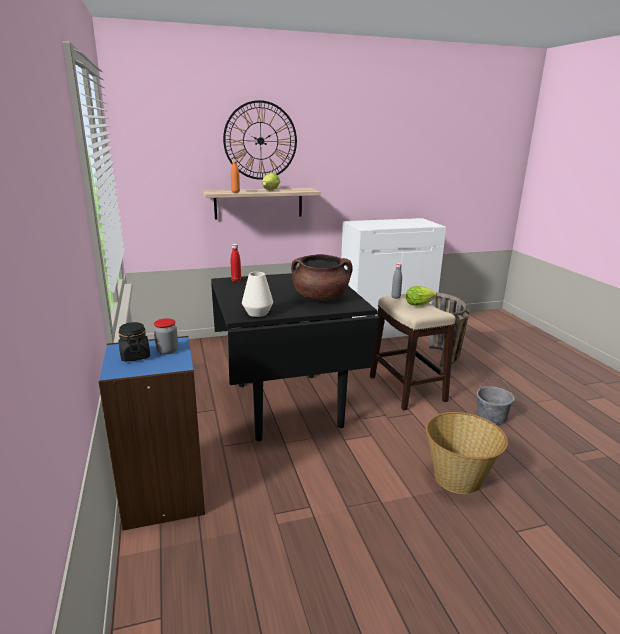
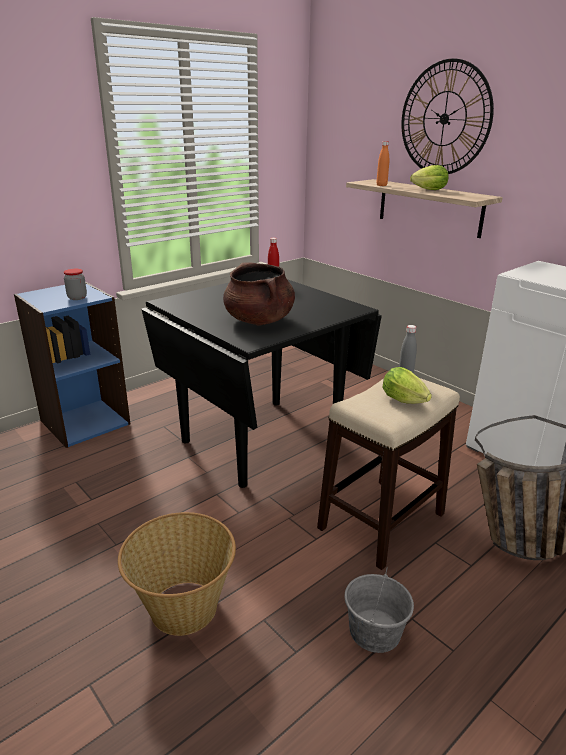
camera: 65 degrees right, 5 degrees up
black jar [118,322,150,362] -> none
white vase [242,272,273,317] -> none

